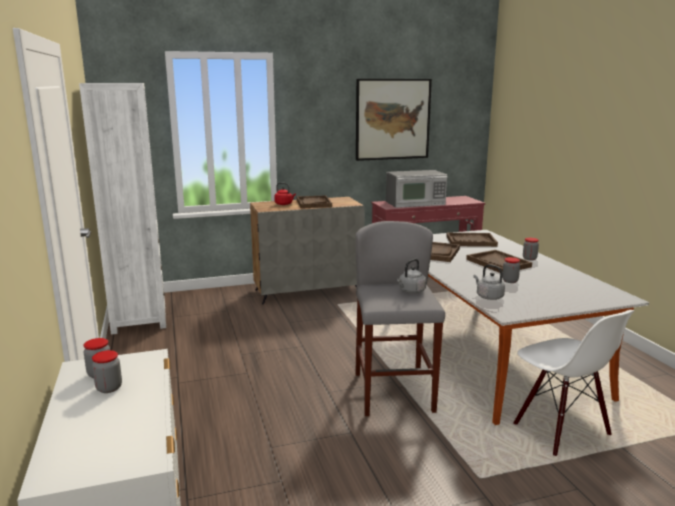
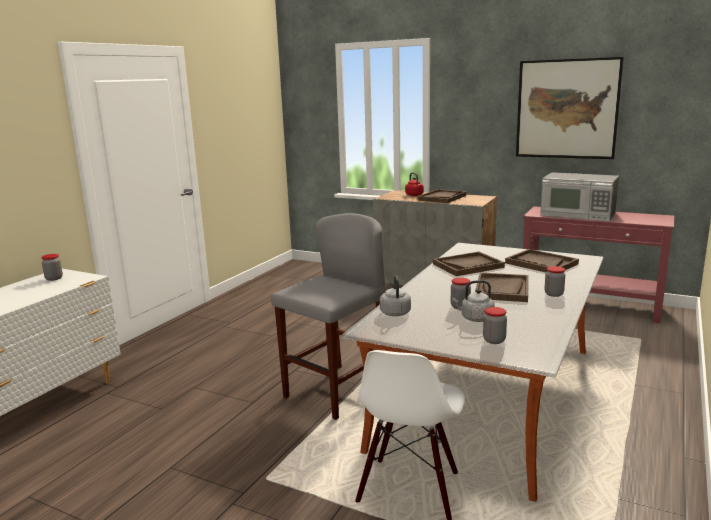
camera: 45 degrees right, 0 degrees up
white bookcase [79,83,166,335] -> none
jar [92,350,122,393] -> jar moved to [483,307,507,344]
grey kettle [397,259,426,294] -> grey kettle moved to [452,280,495,322]

